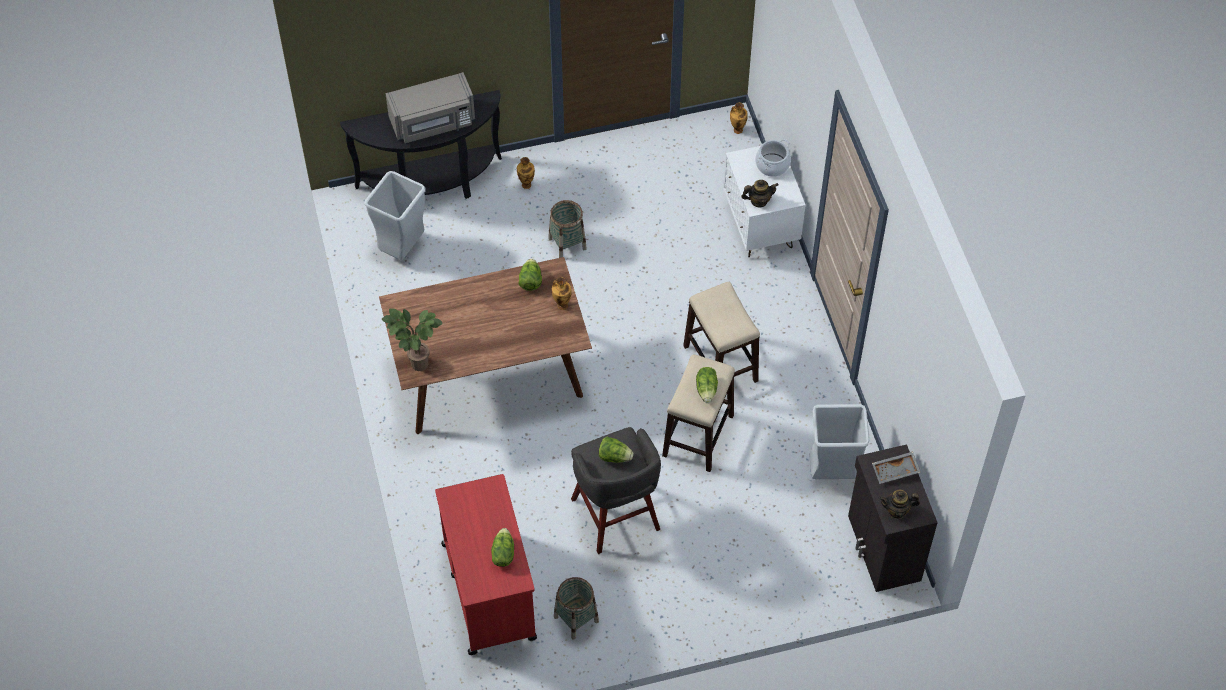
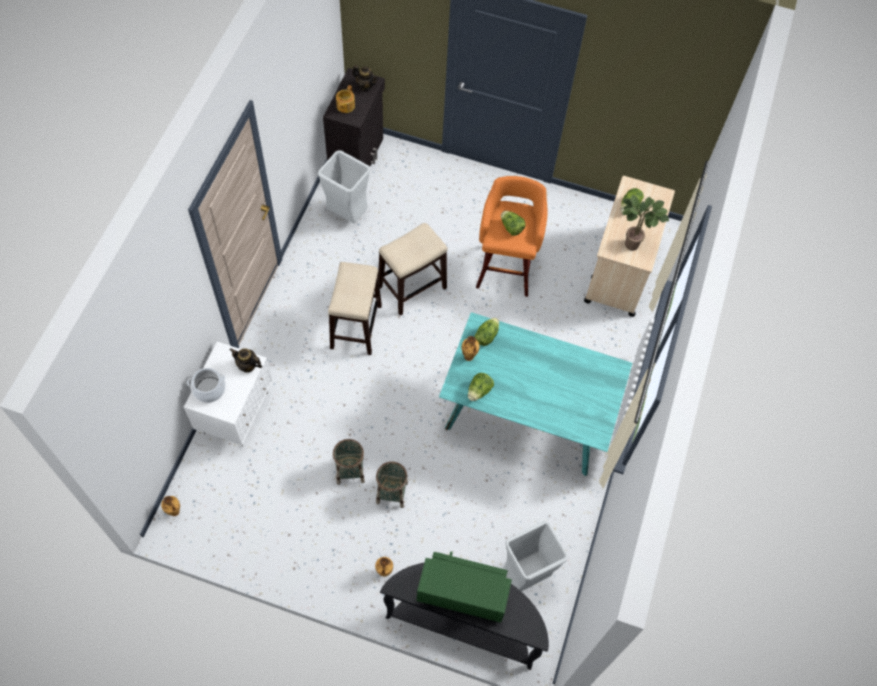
camera: 150 degrees left, 5 degrees up
brown dining table [379,257,592,434] -> turquoise dining table [439,312,633,476]
potted plant [382,308,443,371] -> potted plant moved to [623,195,669,251]
grey microwave [386,72,475,143] -> green microwave [417,551,512,623]
red cart [435,474,537,655] -> beige cart [584,176,675,317]
basket [554,577,599,640] -> basket moved to [333,439,365,485]
grey stool [571,427,661,554] -> orange stool [476,176,547,297]
lettuce [696,367,718,403] -> lettuce moved to [475,318,499,346]
grey tray [872,451,920,484] -> teapot [336,85,355,113]

